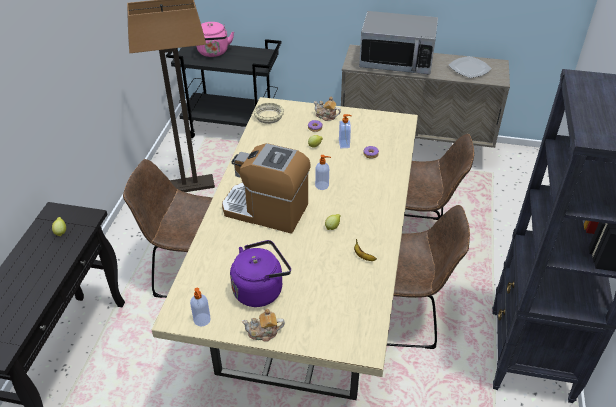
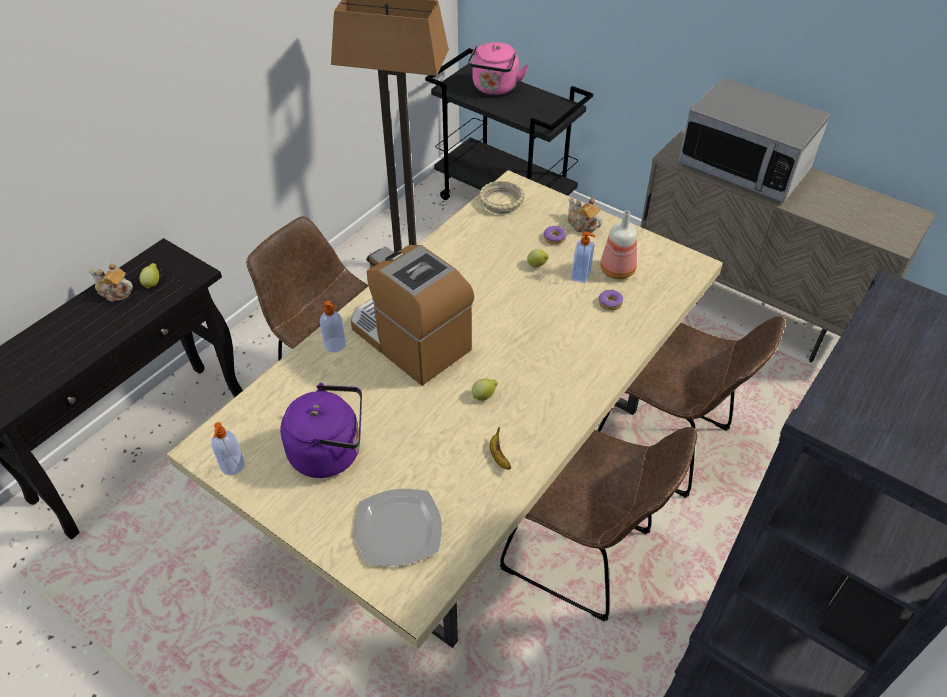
camera: 25 degrees right, 5 degrees up
teapot [242,309,285,342] -> teapot moved to [89,263,133,302]
soap dispenser [315,155,331,190] -> soap dispenser moved to [320,301,346,352]
plate [449,56,492,78] -> plate moved to [355,489,442,566]
none -> bottle [600,211,637,279]

